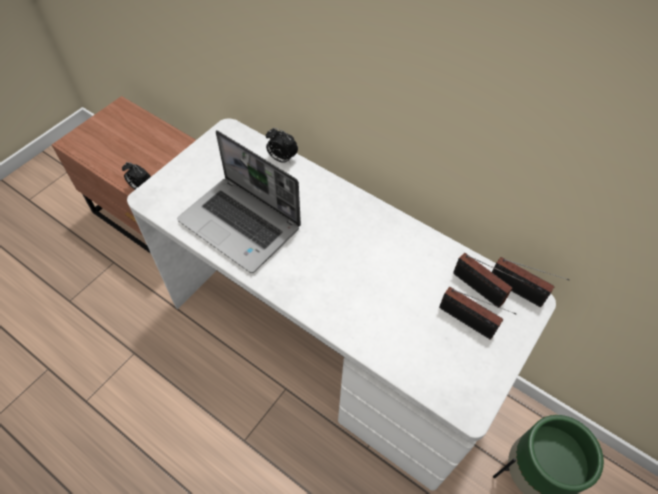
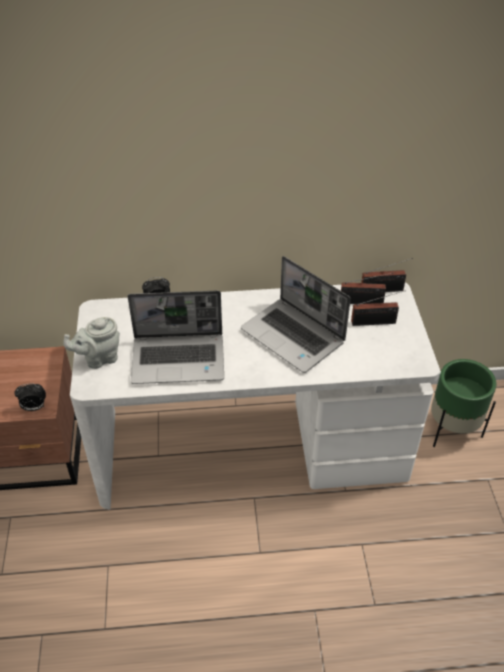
camera: 40 degrees left, 10 degrees down
none -> grey teapot [63,317,120,369]
none -> laptop [241,256,351,373]

